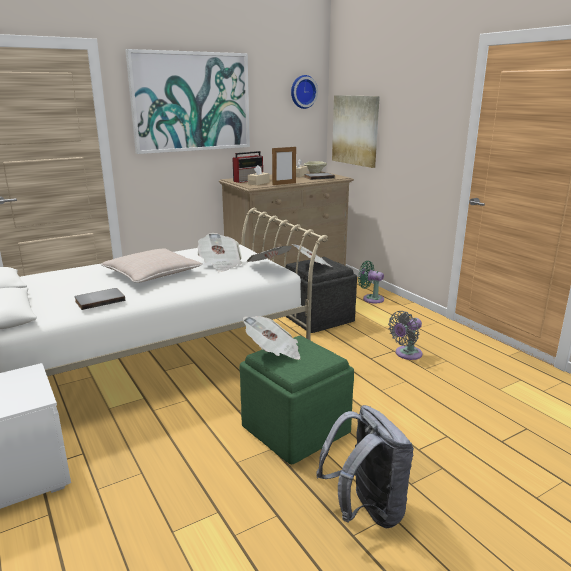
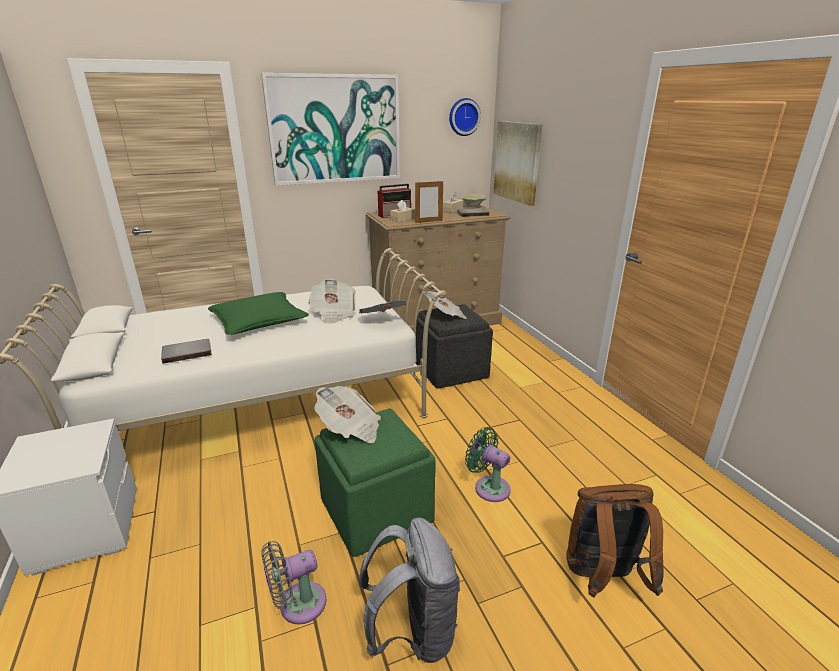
camera: 10 degrees right, 5 degrees up
beige pillow [101,248,203,283] -> green pillow [208,292,309,335]
green fan [358,261,384,303] -> green fan moved to [465,427,511,502]
grey fan [388,311,422,360] -> grey fan moved to [261,541,327,625]
none -> brown backpack [566,484,663,598]

